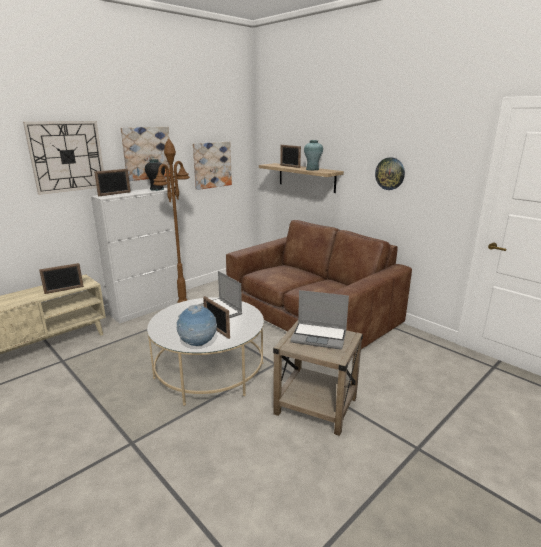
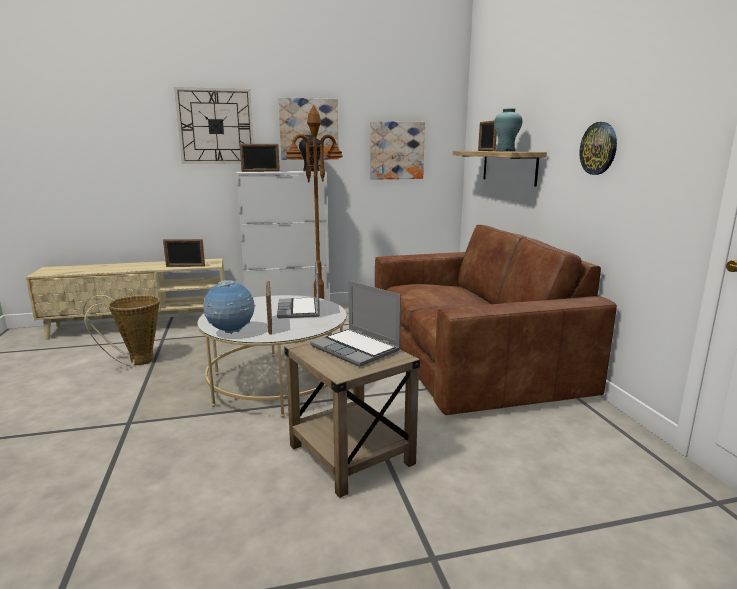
camera: 30 degrees right, 5 degrees down
none -> basket [83,295,160,366]

